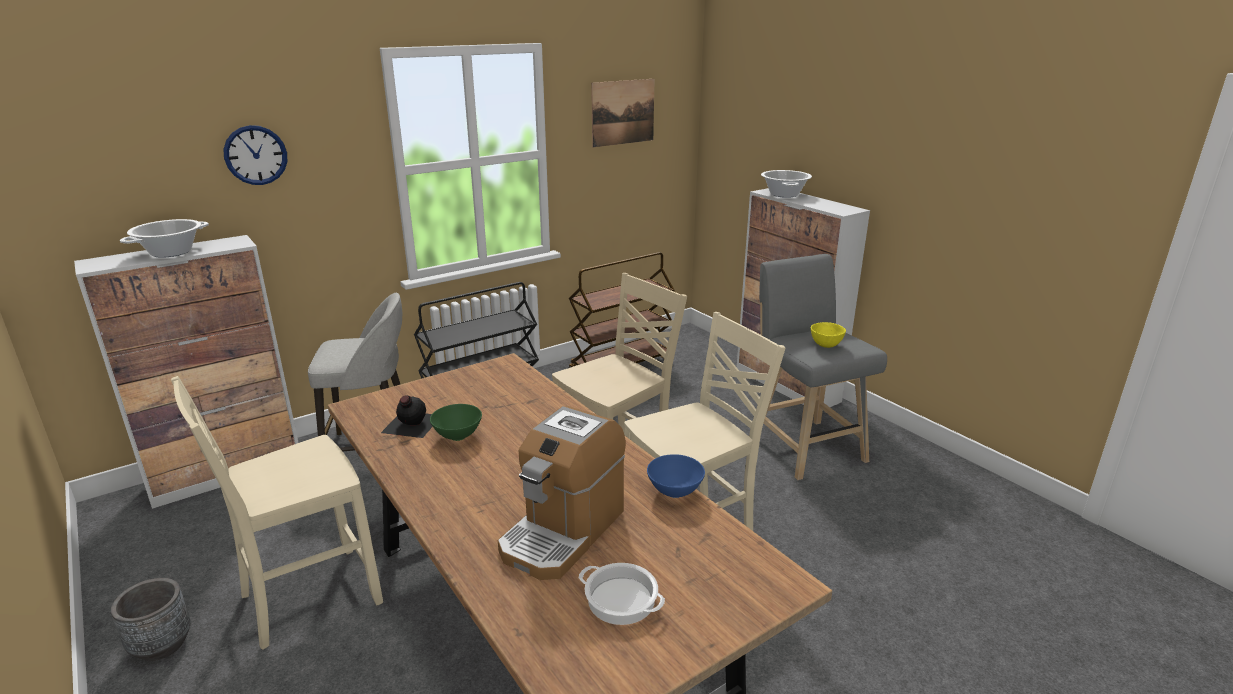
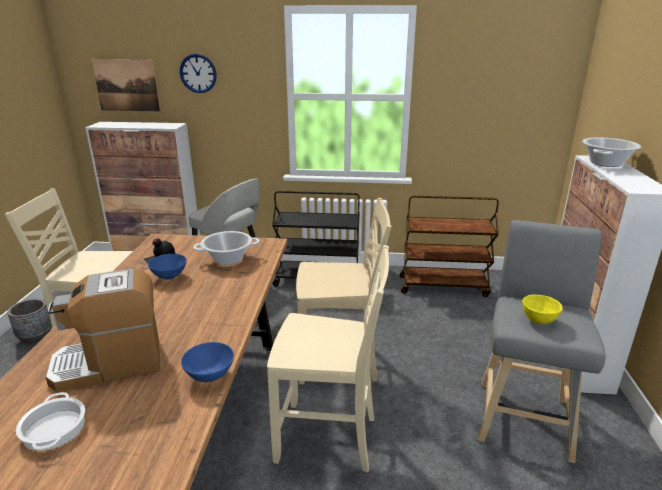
camera: 40 degrees right, 0 degrees up
cooking pot [120,219,209,258] -> cooking pot moved to [193,231,260,265]
green bowl [430,404,482,441] -> blue bowl [148,254,187,280]
picture [591,79,655,147] -> picture moved to [92,59,160,111]

